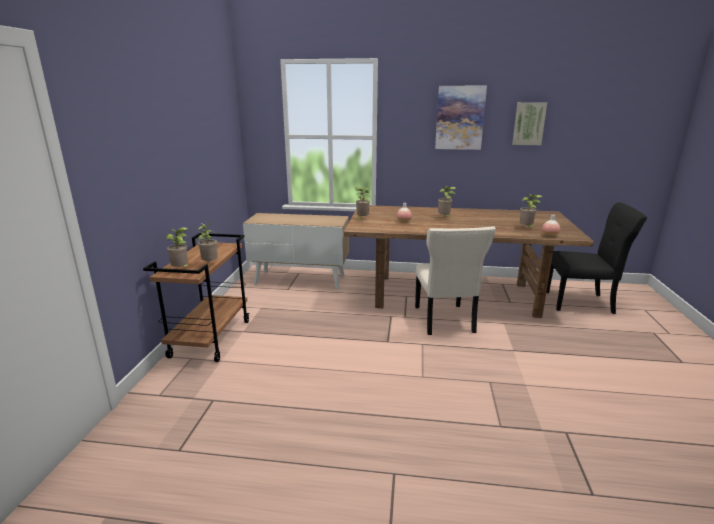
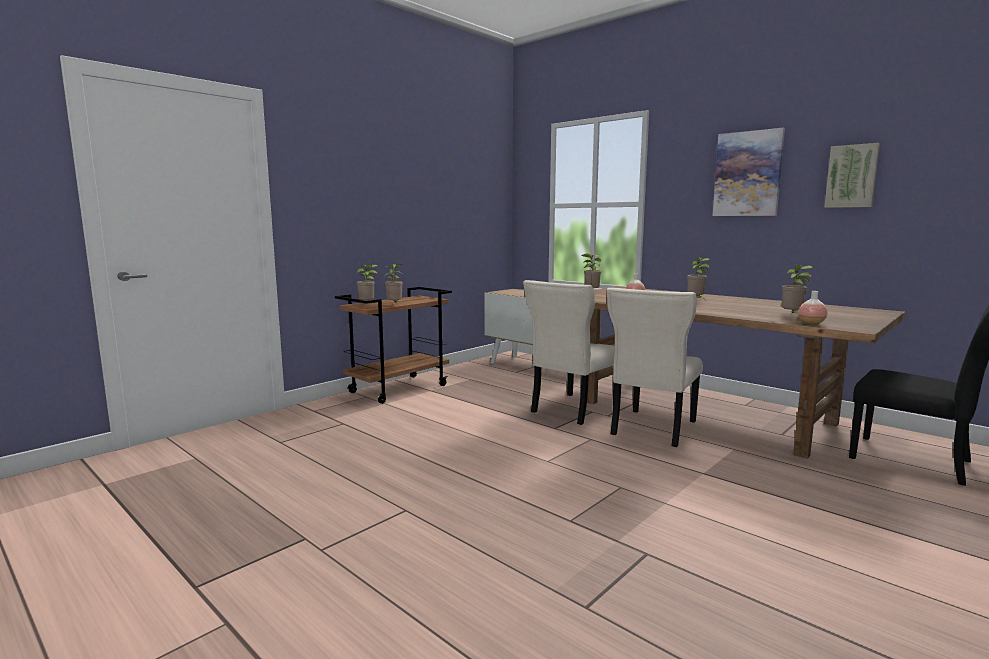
camera: 35 degrees right, 10 degrees down
none -> beige chair [523,280,615,425]

